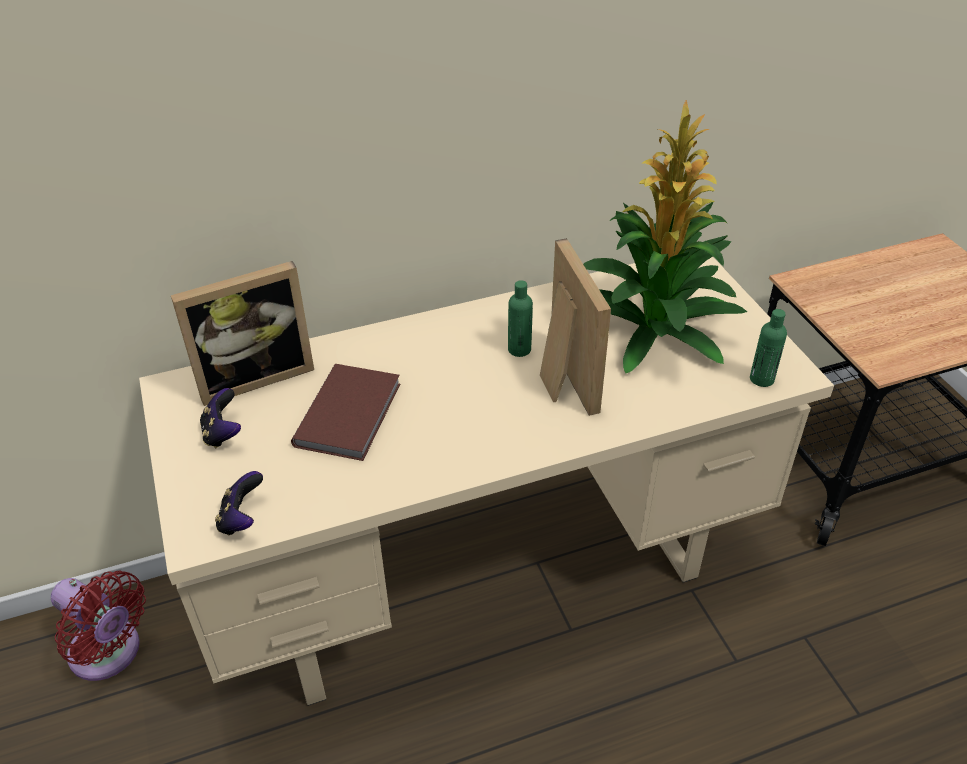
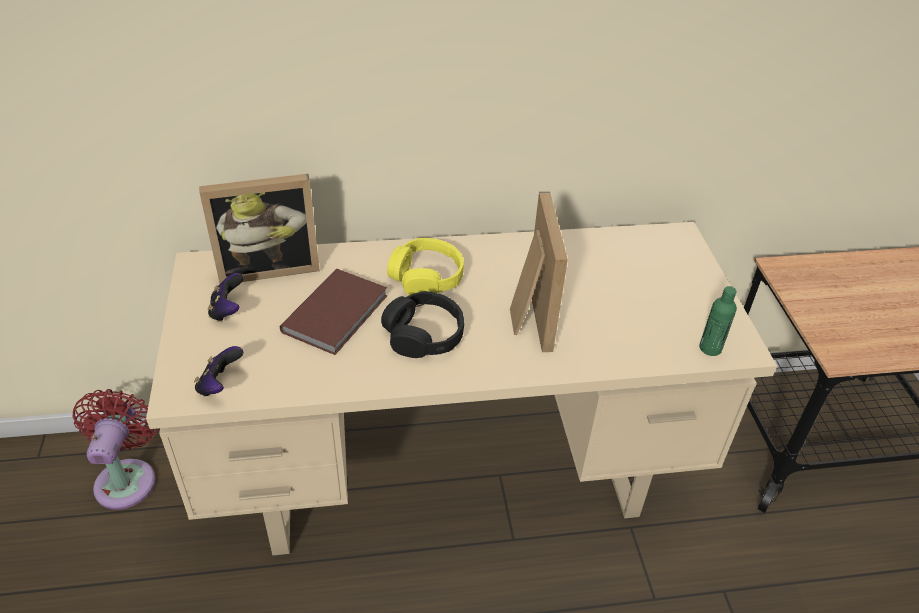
camera: 10 degrees right, 0 degrees up
red fan [51,571,146,681] -> red fan turned 135 degrees counterclockwise [72,389,158,510]
green bottle [508,280,533,357] -> none
potted plant [583,100,747,373] -> none
none -> black headphones [381,291,464,358]
none -> yellow headphones [387,238,464,295]

